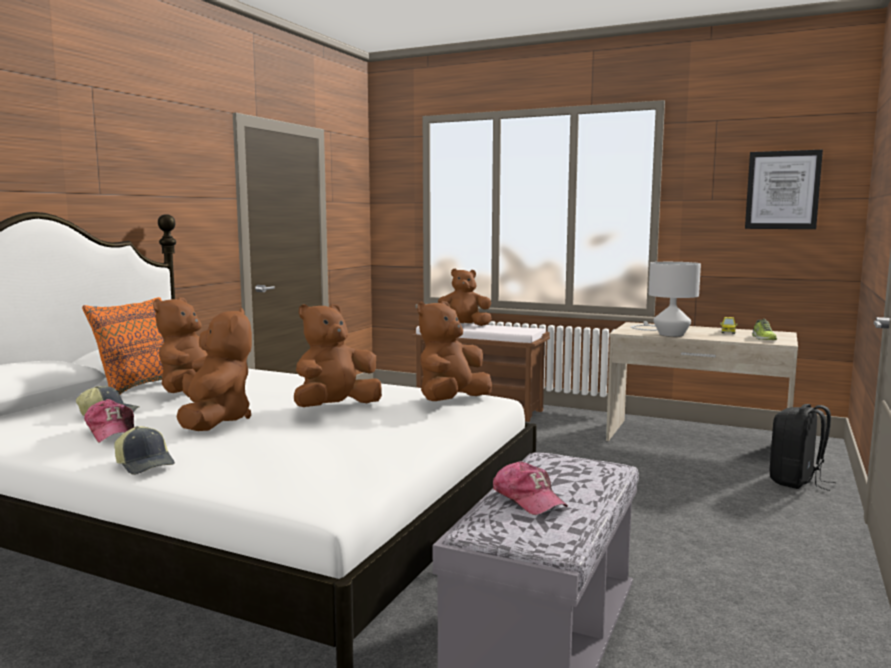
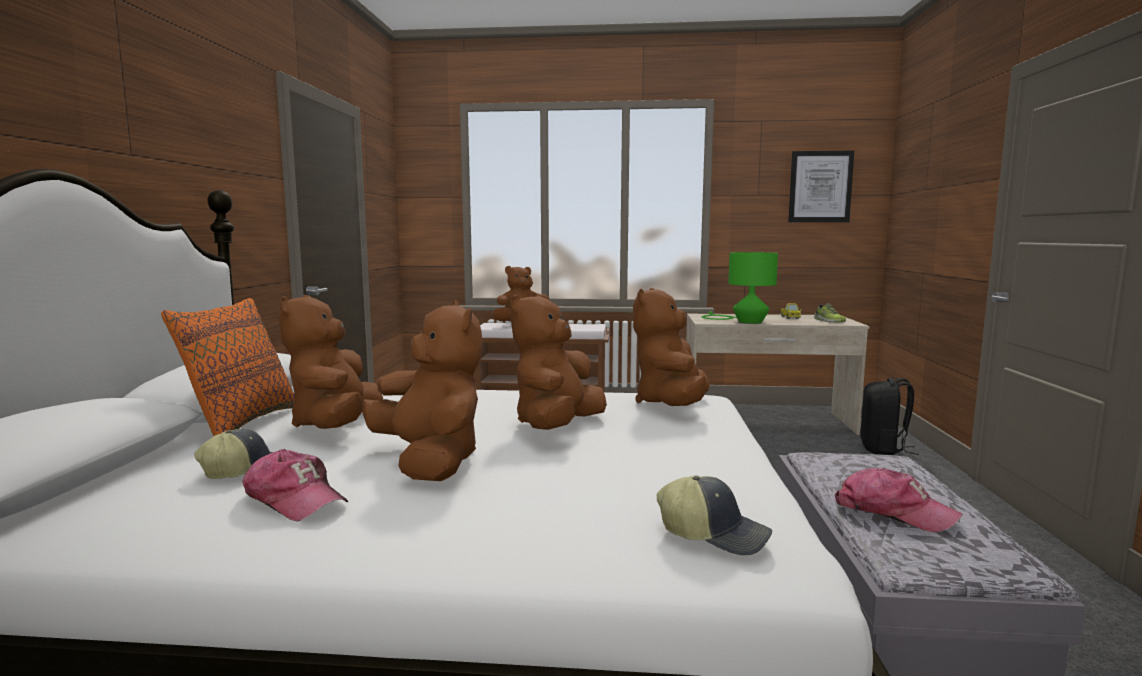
camera: 20 degrees left, 0 degrees up
cap [114,426,175,475] -> cap moved to [657,475,773,555]
grey table lamp [630,262,701,337] -> green table lamp [702,252,778,324]

